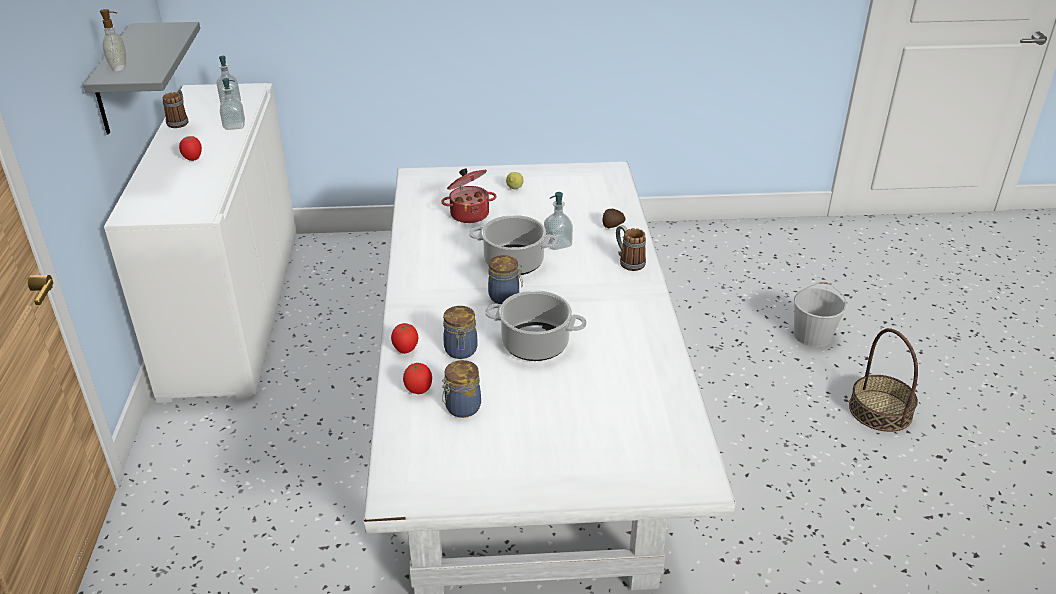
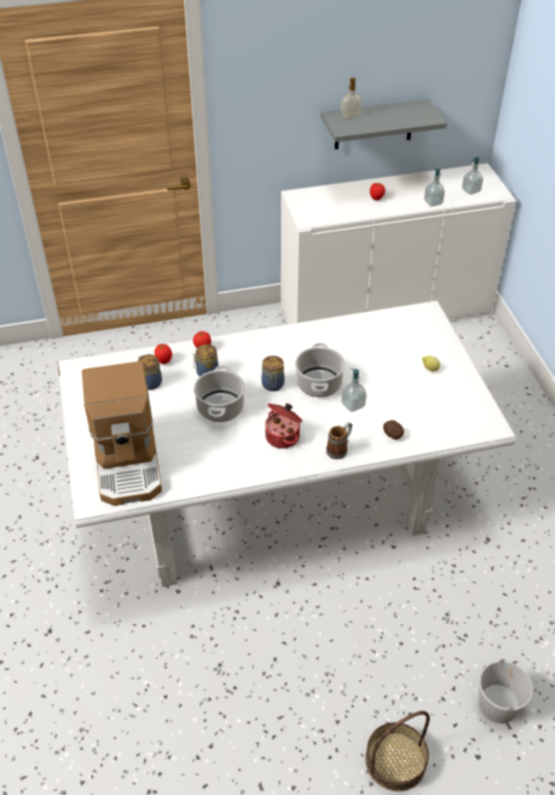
camera: 80 degrees right, 10 degrees up
mug [163,89,188,128] -> none
cooking pot [441,168,497,223] -> cooking pot moved to [265,403,303,449]
none -> coffee machine [82,361,162,506]

